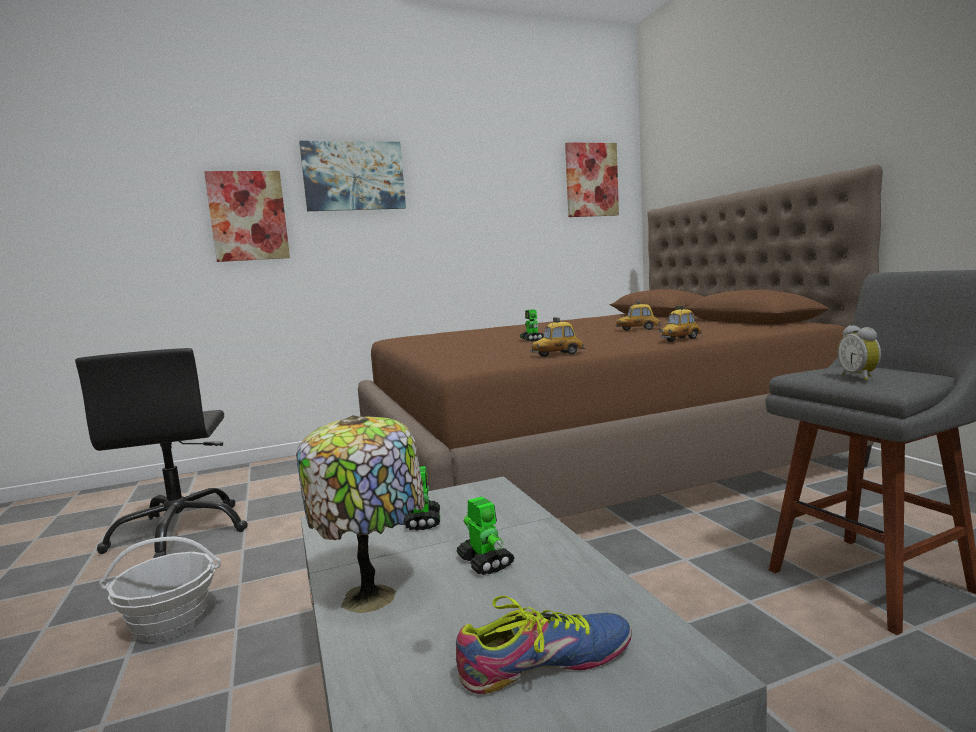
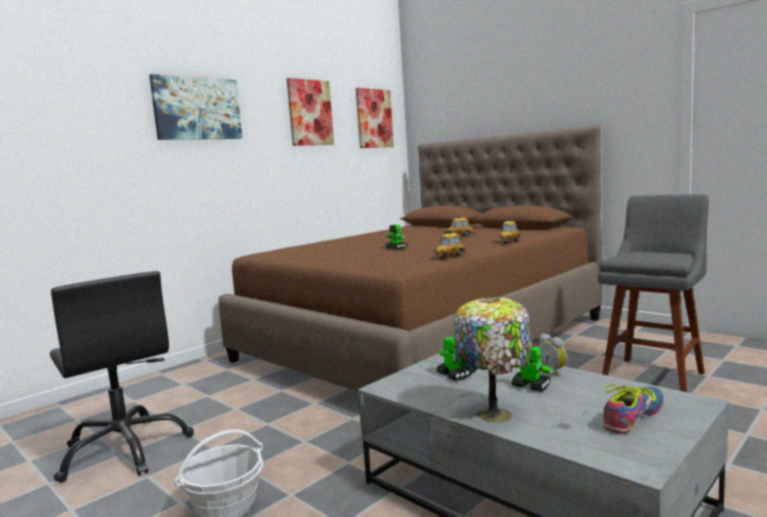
camera: 25 degrees left, 0 degrees up
picture [204,171,290,262] -> picture moved to [287,78,334,146]
alarm clock [838,325,881,381] -> alarm clock moved to [537,333,567,377]

